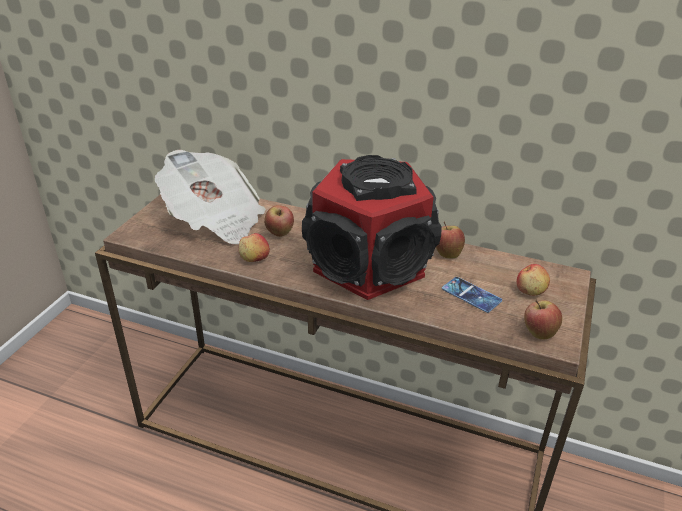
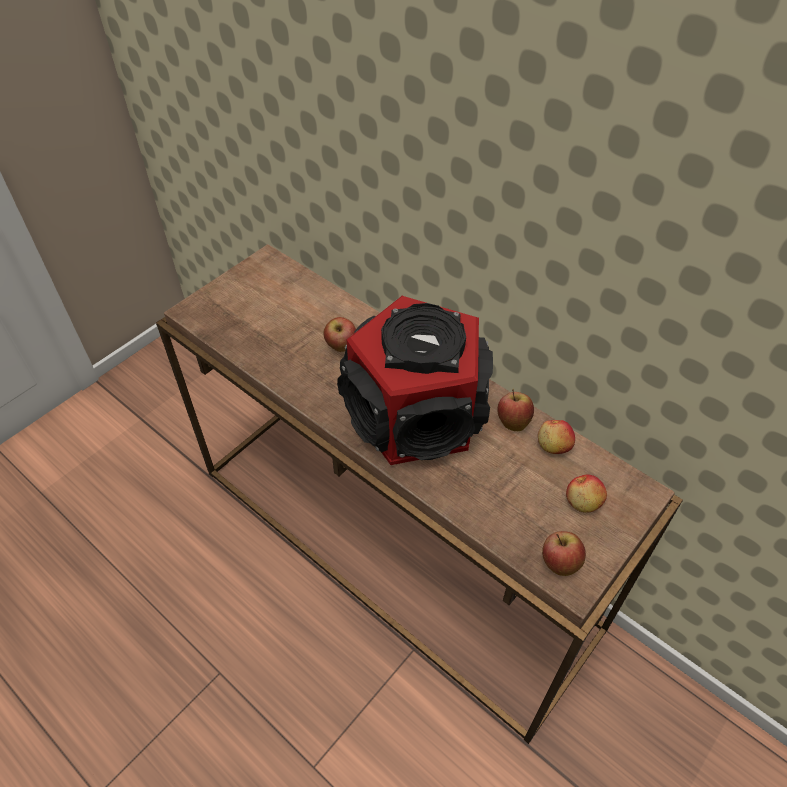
camera: 20 degrees right, 15 degrees up
newspaper [155,150,266,244] -> none
apple [238,233,270,262] -> apple moved to [538,420,575,454]
phone [442,277,502,313] -> none

